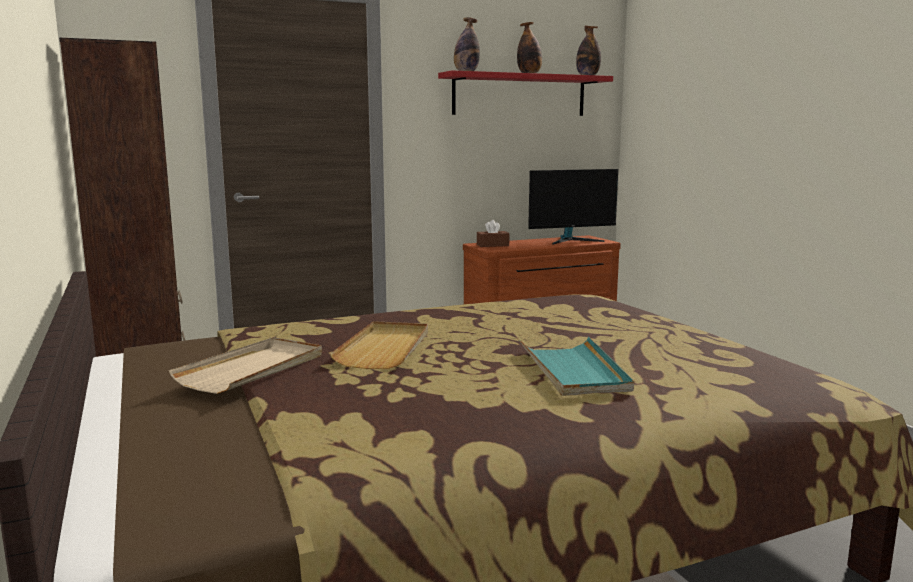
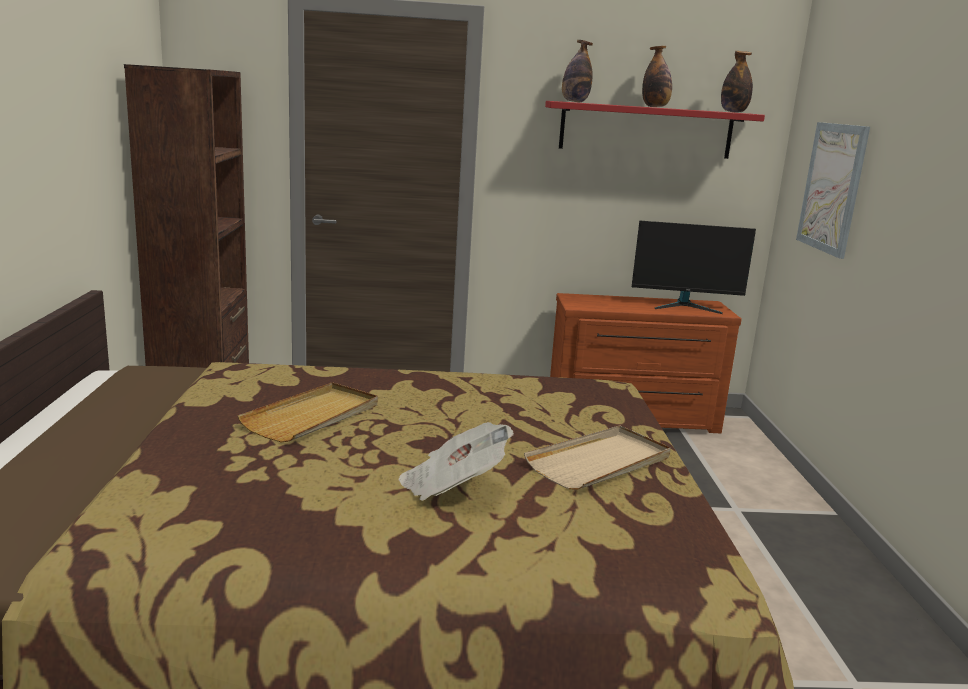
camera: 20 degrees right, 5 degrees up
beige tray [169,337,322,394] -> beige tray moved to [524,425,671,489]
brown tissue box [477,220,510,247] -> none
turquoise tray [520,337,634,396] -> newspaper [398,422,514,501]
none -> picture [796,122,870,259]

